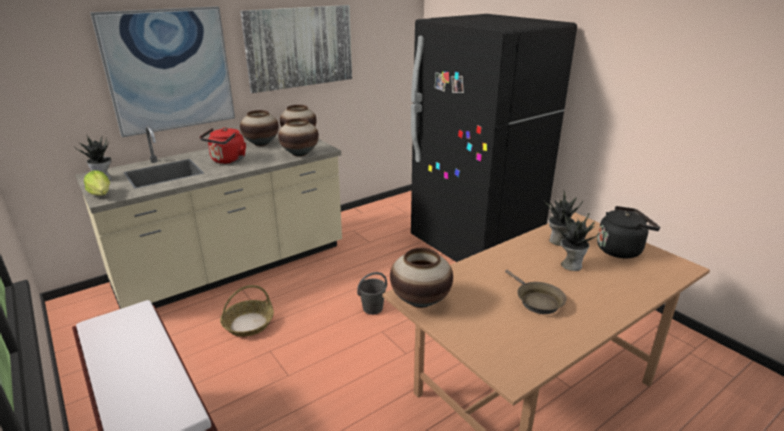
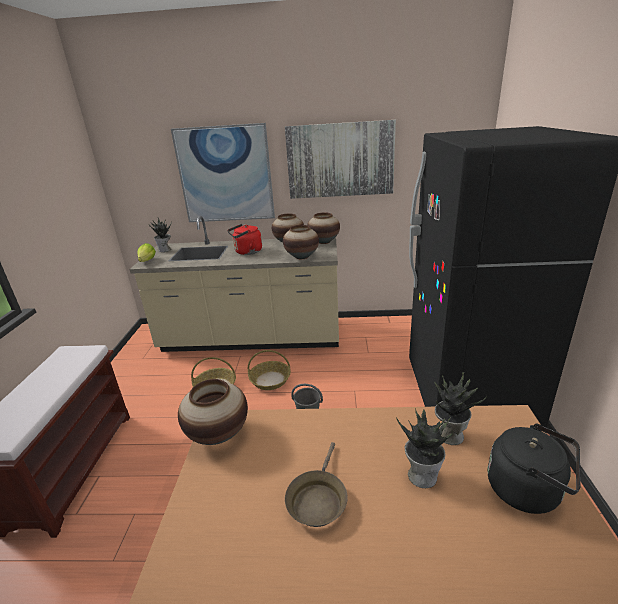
camera: 40 degrees right, 0 degrees up
none -> basket [248,350,291,390]

